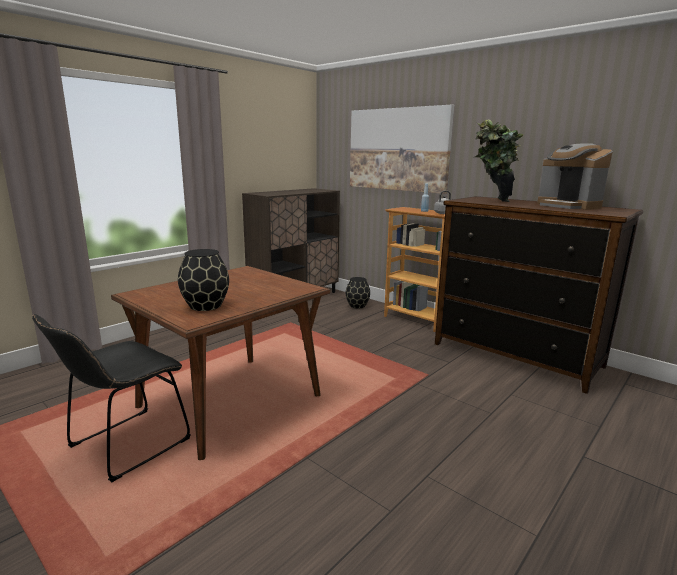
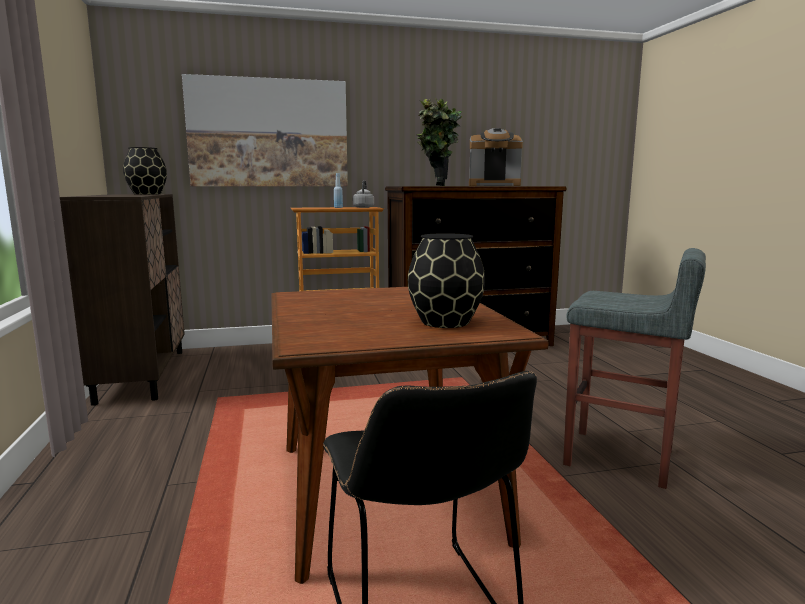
camera: 55 degrees left, 5 degrees down
black vase [345,277,370,309] -> black vase moved to [123,147,167,195]
none -> grey stool [563,248,706,489]

